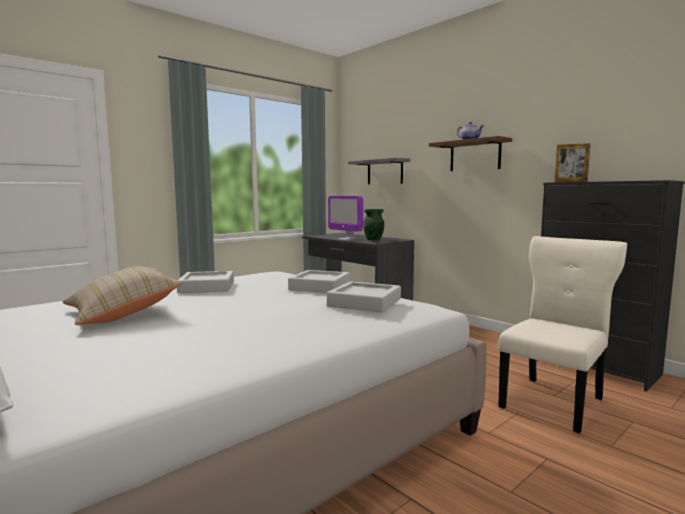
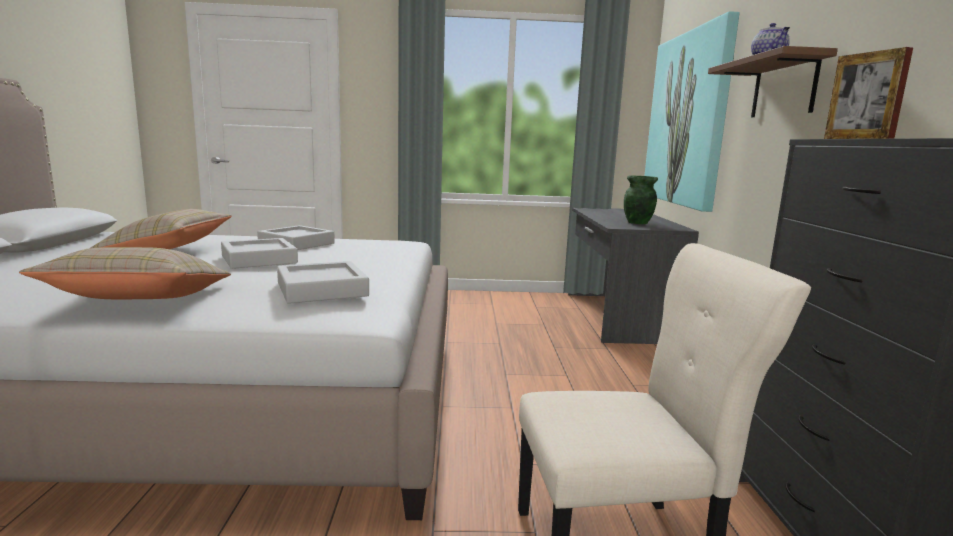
camera: 40 degrees right, 5 degrees up
grey tray [288,270,350,293] -> grey tray moved to [221,238,298,269]
monitor [328,196,363,240] -> none
grey shelf [348,158,410,185] -> picture [645,11,740,212]
none -> beige pillow [19,247,231,299]

